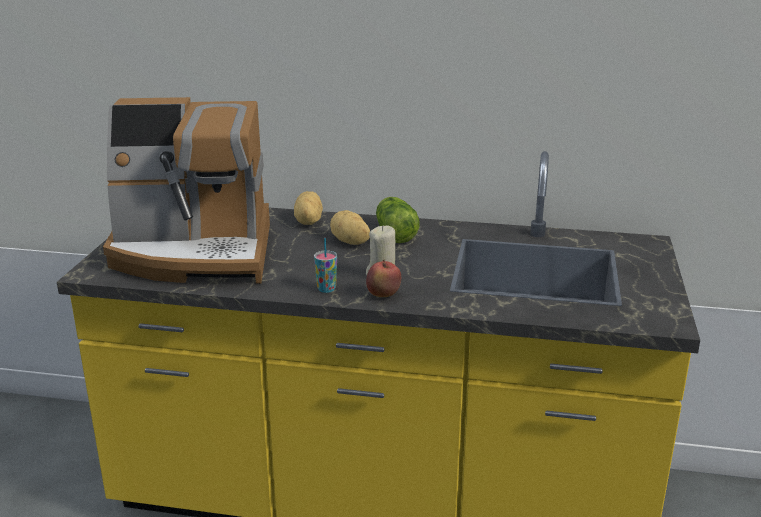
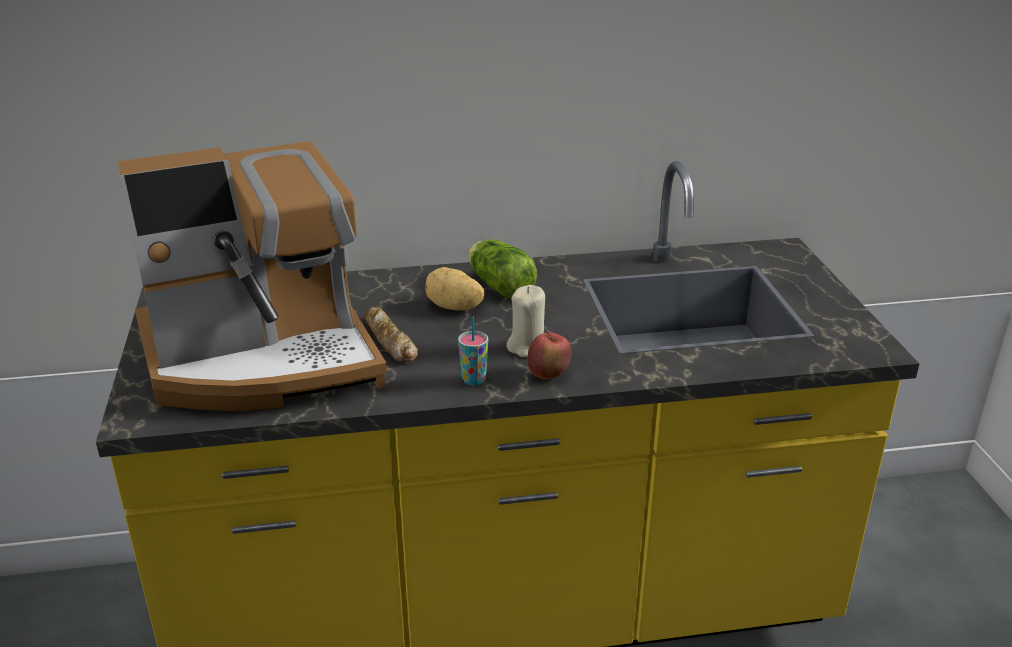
camera: 20 degrees left, 5 degrees up
potato [294,191,323,225] -> none
none -> bread [364,306,418,362]

